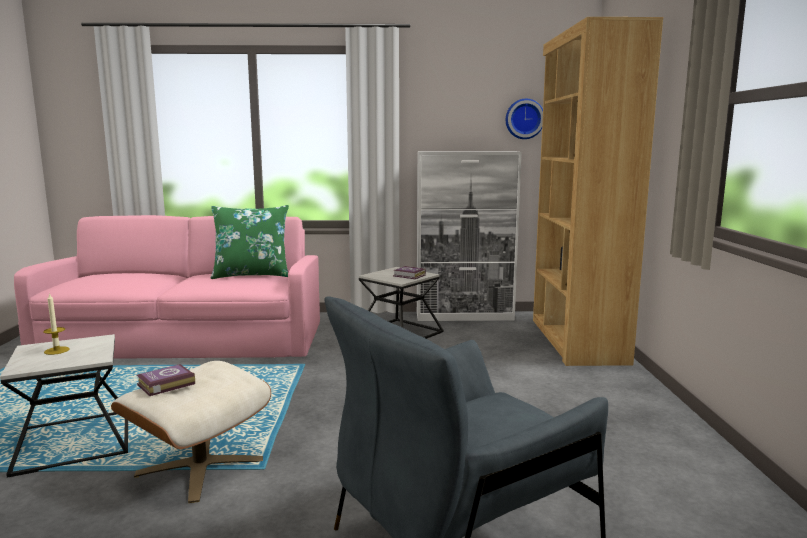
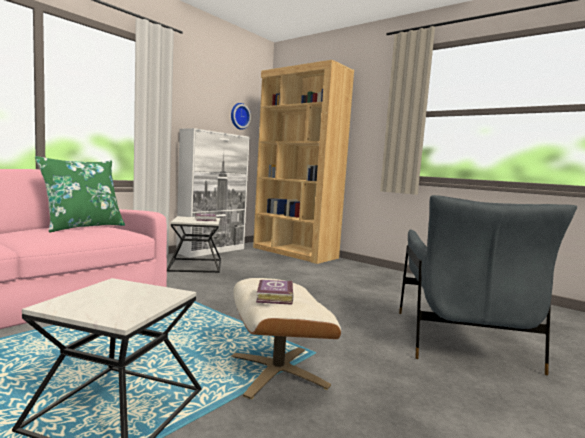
camera: 50 degrees left, 5 degrees down
candle [43,293,70,355] -> none

